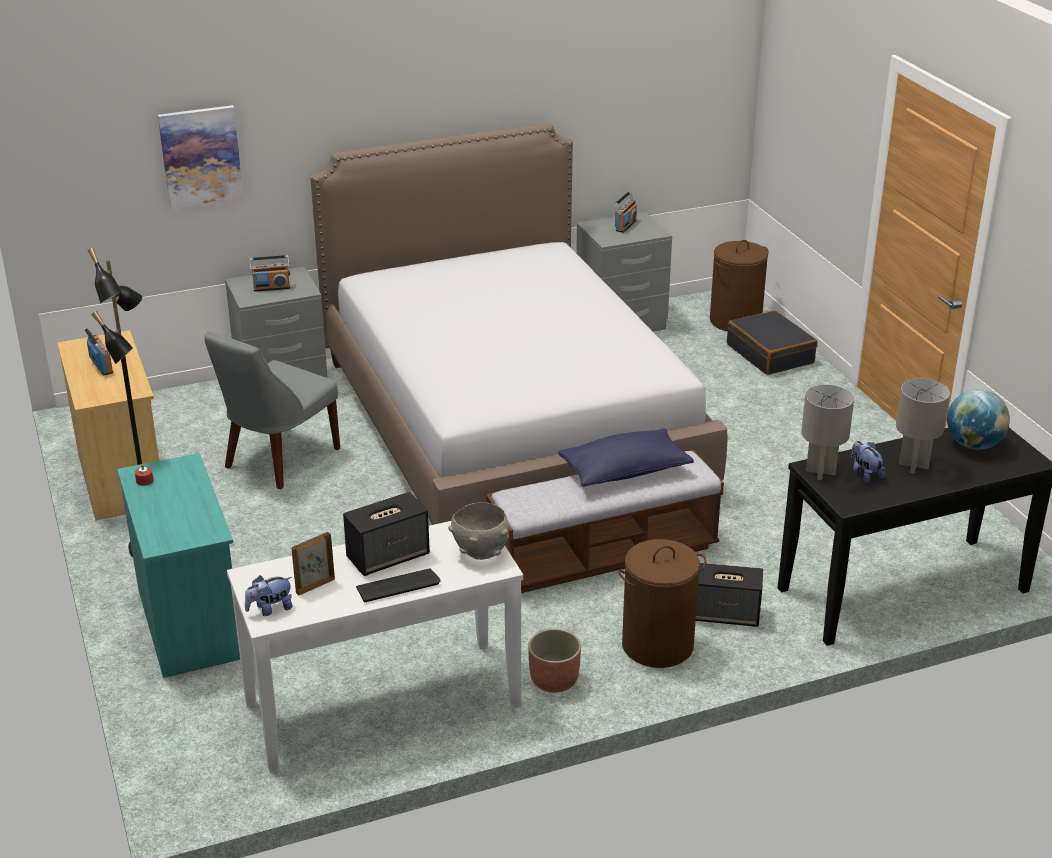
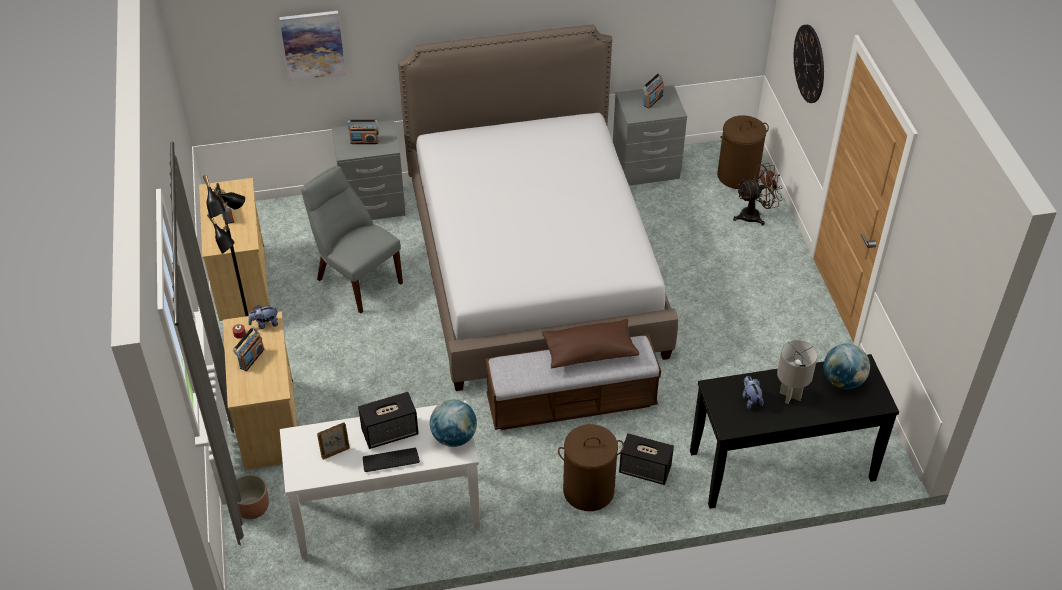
camera: 10 degrees right, 15 degrees up
turquoise dresser [117,453,240,678] -> beige dresser [223,311,297,470]
grey chair [204,332,340,489] -> grey chair turned 90 degrees clockwise [301,165,403,314]
plush toy [245,575,292,616] -> plush toy moved to [248,305,278,329]
grey bowl [448,502,509,560] -> globe [430,400,477,447]
planter [528,629,581,693] -> planter moved to [236,474,269,519]
blue pillow [558,428,694,487] -> brown pillow [542,319,639,368]
black suitcase [727,310,818,375] -> brown fan [733,163,783,226]
grey table lamp [801,385,854,480] -> none
none -> radio [233,327,264,371]
none -> wall clock [794,24,824,103]

